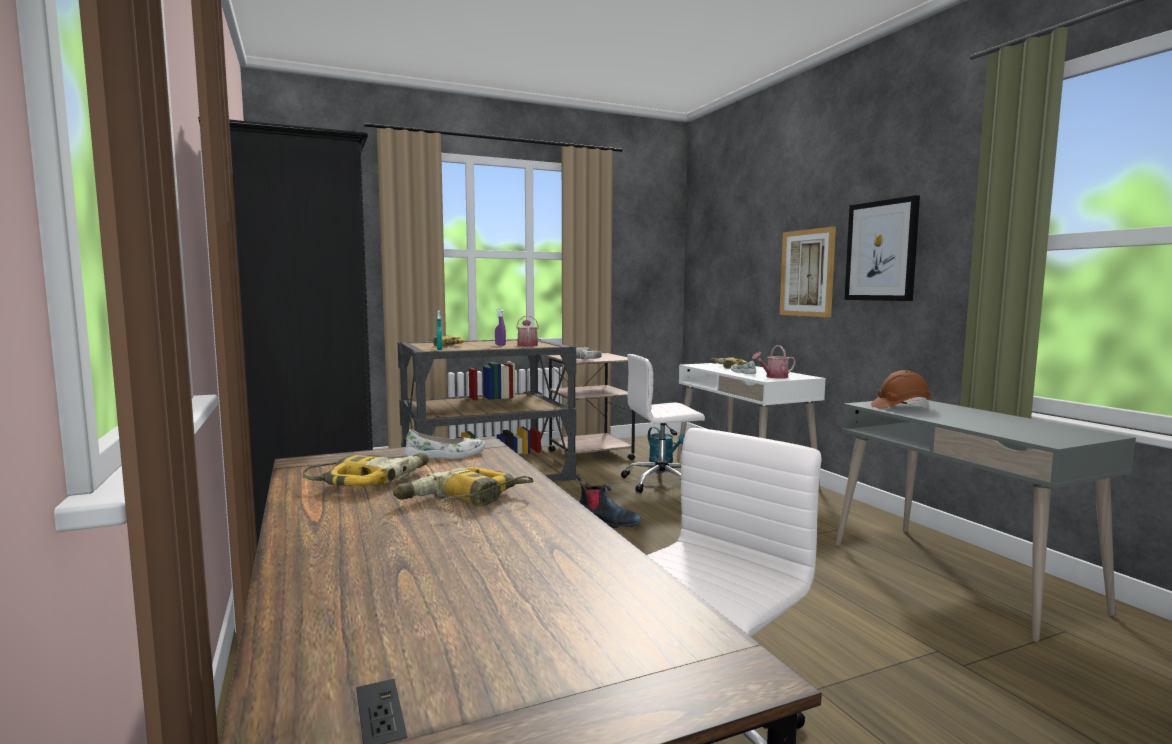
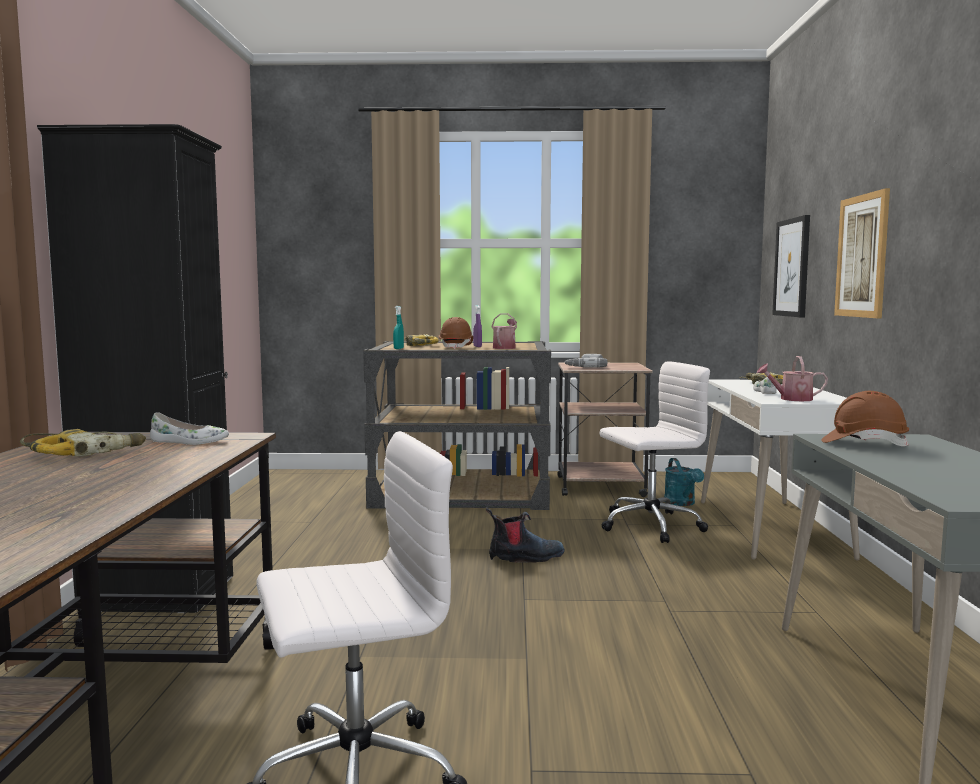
camera: 25 degrees right, 0 degrees up
power drill [393,467,533,506] -> none
boot [575,474,642,528] -> boot turned 60 degrees counterclockwise [486,507,565,562]
white office chair [621,354,705,493] -> white office chair turned 150 degrees clockwise [600,362,710,543]
picture [844,195,920,301] -> picture moved to [772,215,810,317]
none -> brown hard hat [439,317,473,349]

